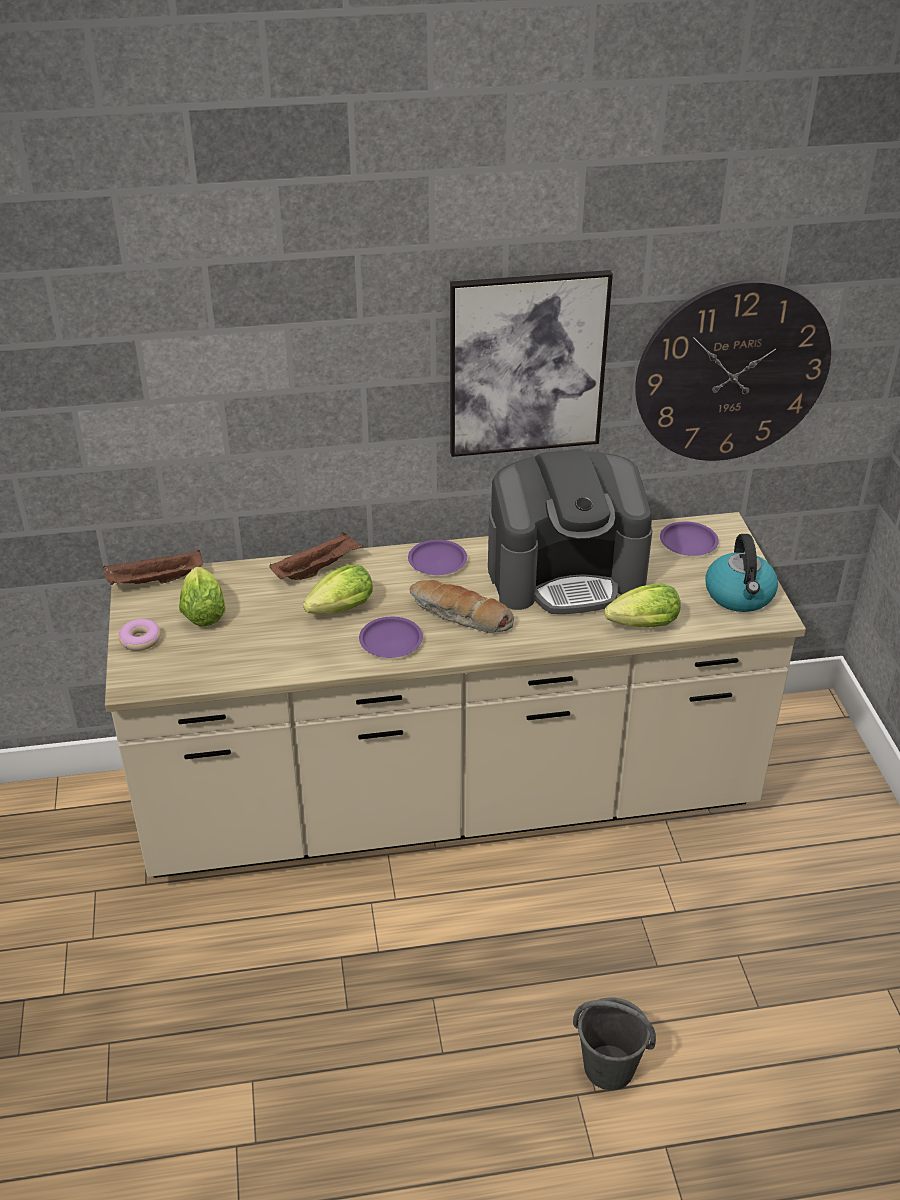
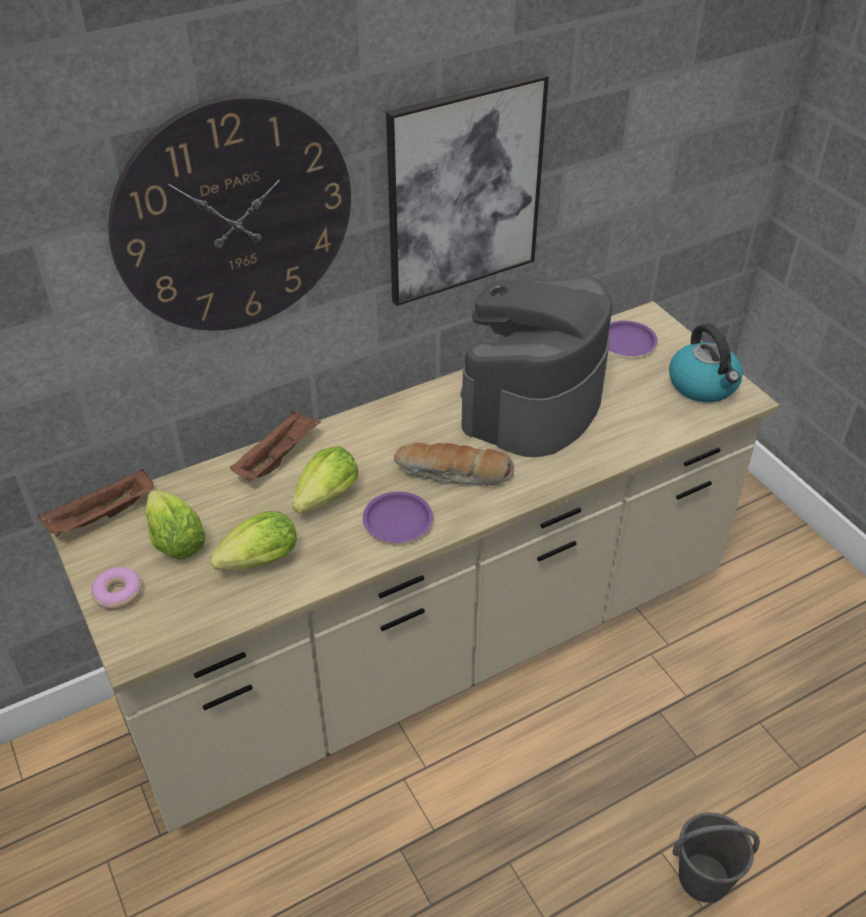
camera: 20 degrees left, 5 degrees up
purple plate [408,540,467,575] -> none
coffee machine [488,449,652,614] -> coffee machine turned 150 degrees clockwise [460,276,612,457]
lettuce [604,584,680,627] -> lettuce moved to [210,511,297,570]
wall clock [635,280,831,461] -> wall clock moved to [108,95,351,331]

